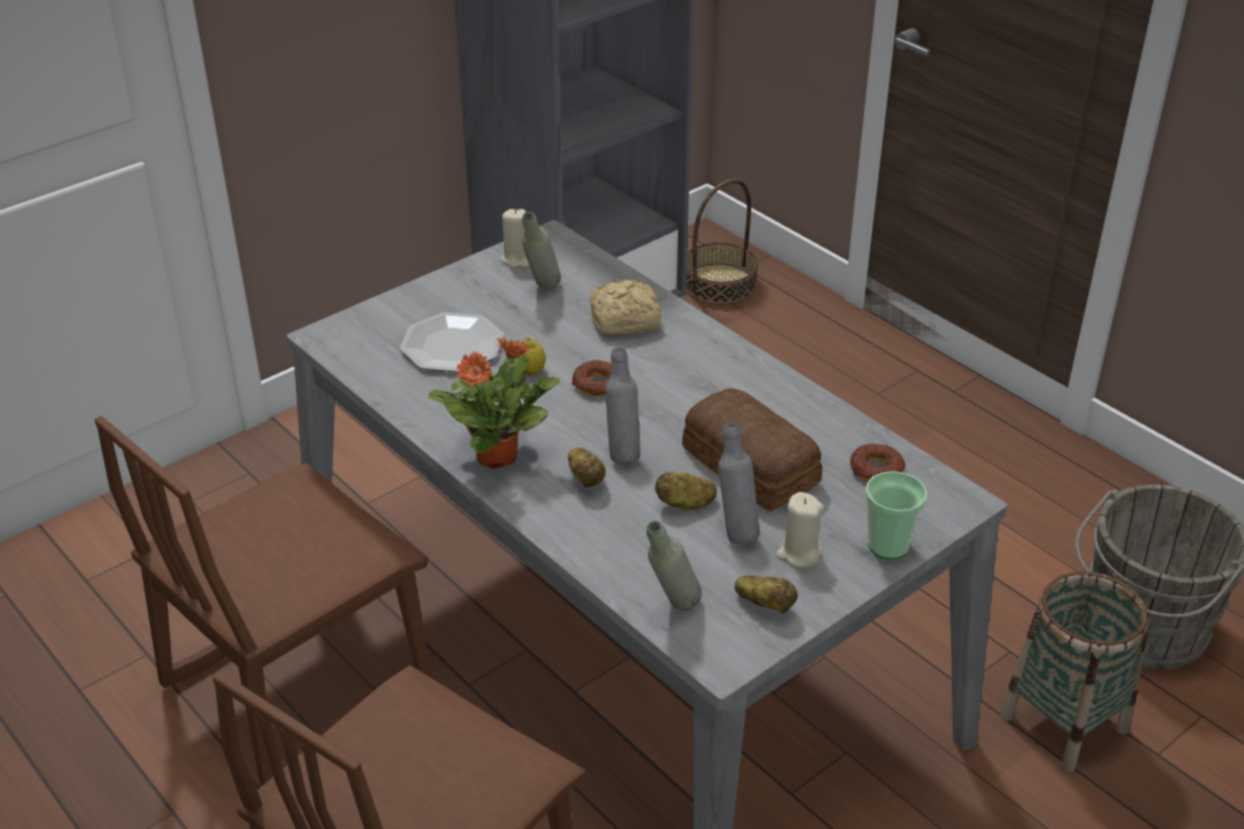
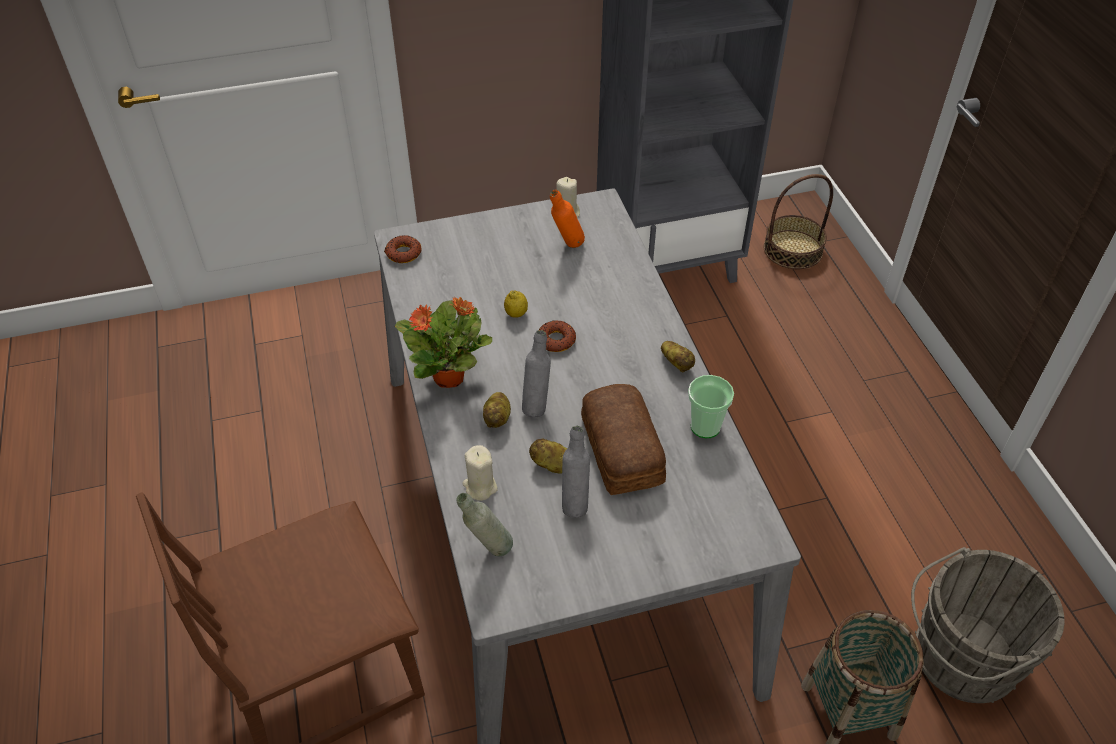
camera: 25 degrees right, 10 degrees up
brown chair [94,416,432,786] -> none
plate [400,312,504,373] -> none
grey bottle [522,212,561,289] -> orange bottle [550,190,585,248]
bread [590,279,661,335] -> none
potato [735,575,798,613] -> potato moved to [661,341,695,373]
beige candle [776,492,824,568] -> beige candle moved to [462,445,498,501]
donut [850,443,906,482] -> donut moved to [384,235,422,263]
cup [865,471,927,560] -> cup moved to [688,375,734,438]

